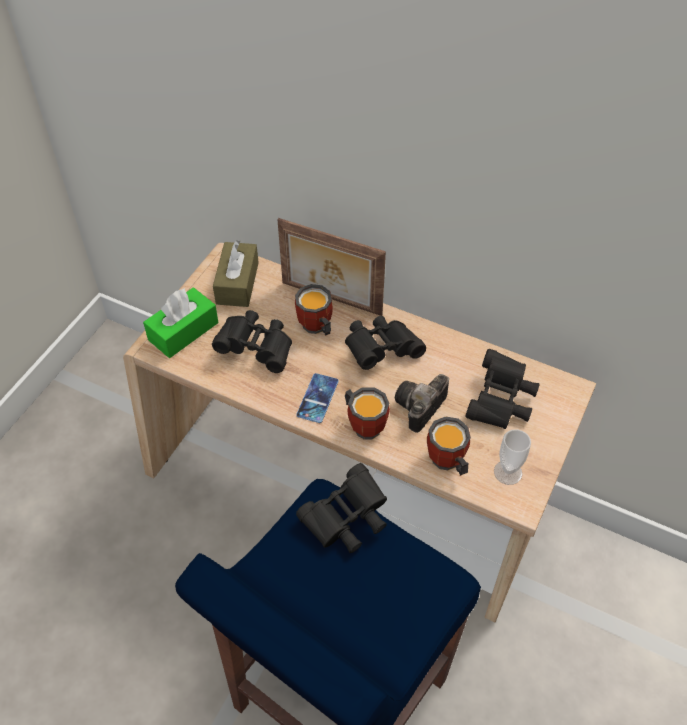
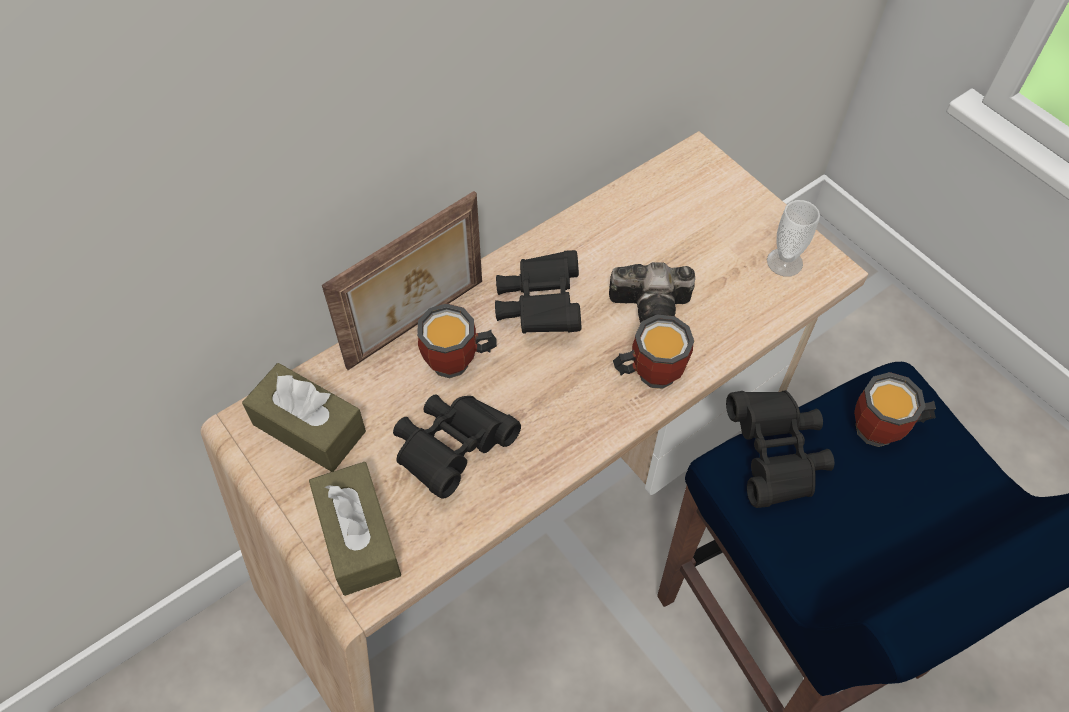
camera: 65 degrees left, 5 degrees up
green tissue box [143,287,218,358] -> brown tissue box [309,462,401,596]
phone [296,373,339,423] -> none
camera [395,374,449,433] -> camera turned 60 degrees counterclockwise [609,262,695,323]
mug [427,417,471,476] -> mug moved to [854,372,936,447]
black binoculars [465,349,540,429] -> none

